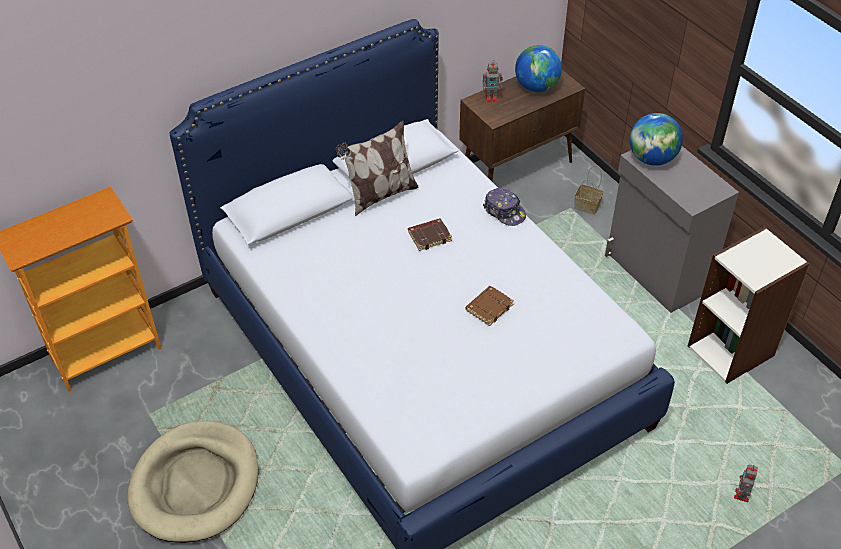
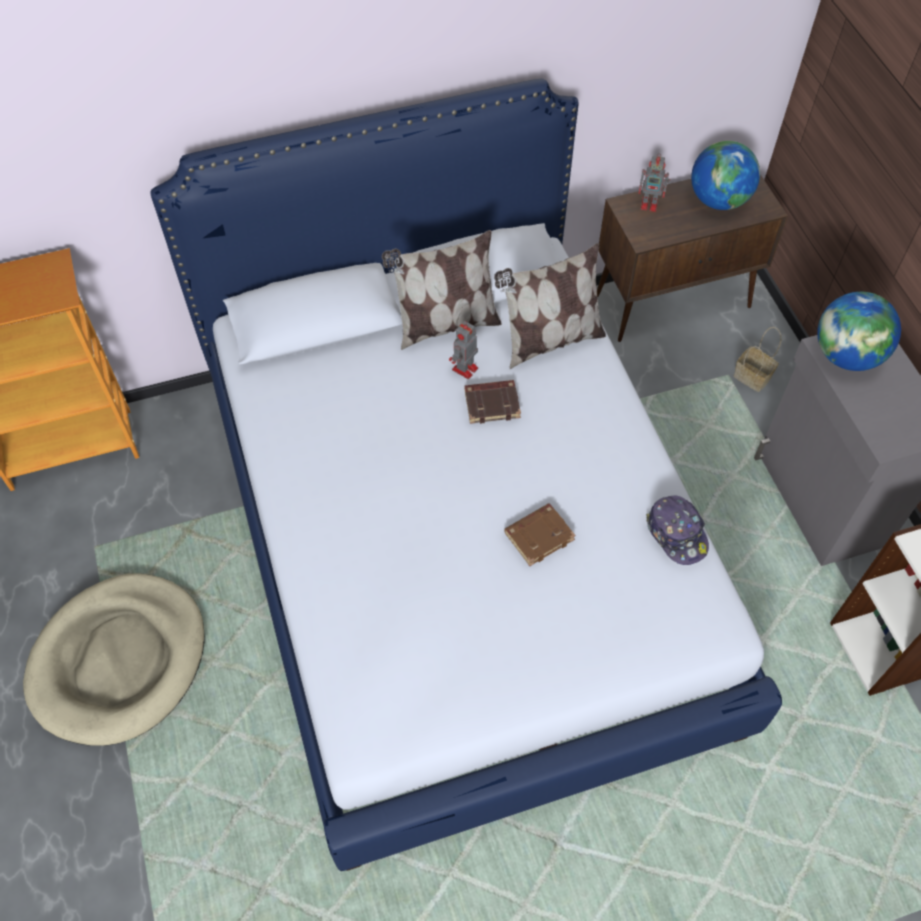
camera: 15 degrees right, 10 degrees up
cap [483,188,526,226] -> cap moved to [646,495,709,565]
toy robot [734,464,758,502] -> toy robot moved to [449,321,478,379]
none -> pillow [494,243,606,369]

